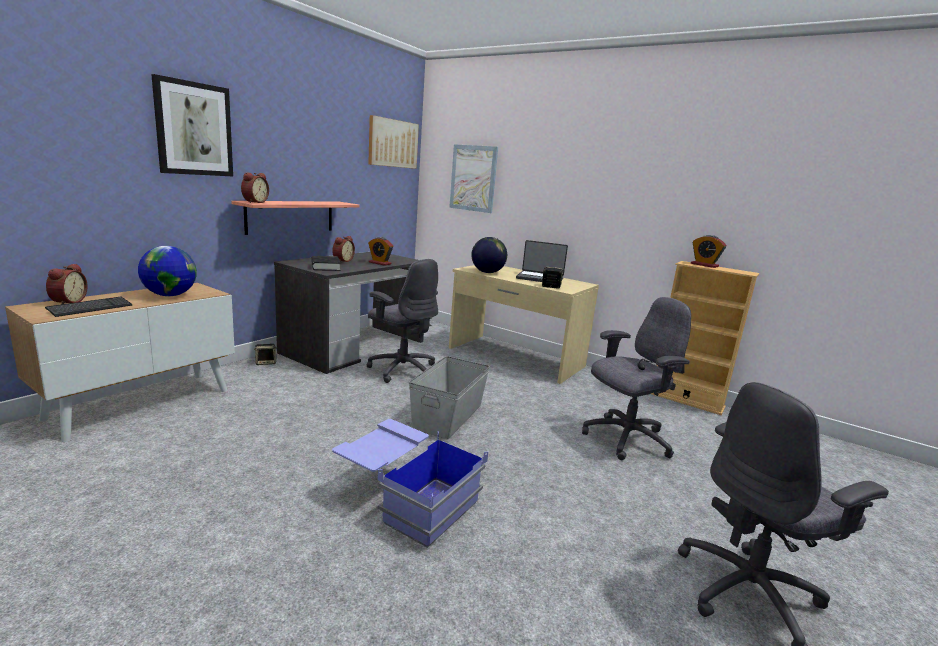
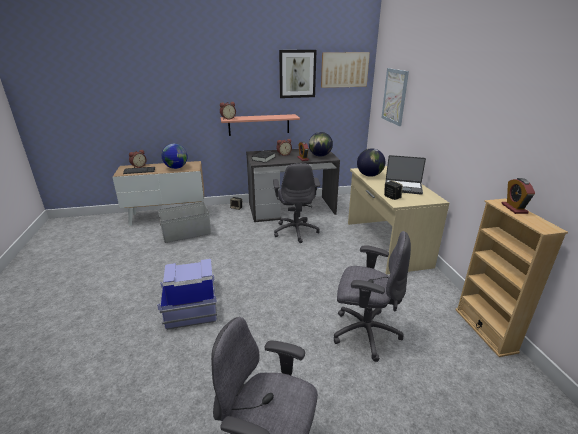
camera: 45 degrees right, 10 degrees up
picture [151,74,233,176] -> picture moved to [279,50,317,98]
grey storage box [409,356,490,439] -> grey storage box moved to [158,202,211,243]
laptop [516,240,568,282] -> laptop turned 45 degrees counterclockwise [385,155,426,195]
none -> globe [309,132,333,157]

